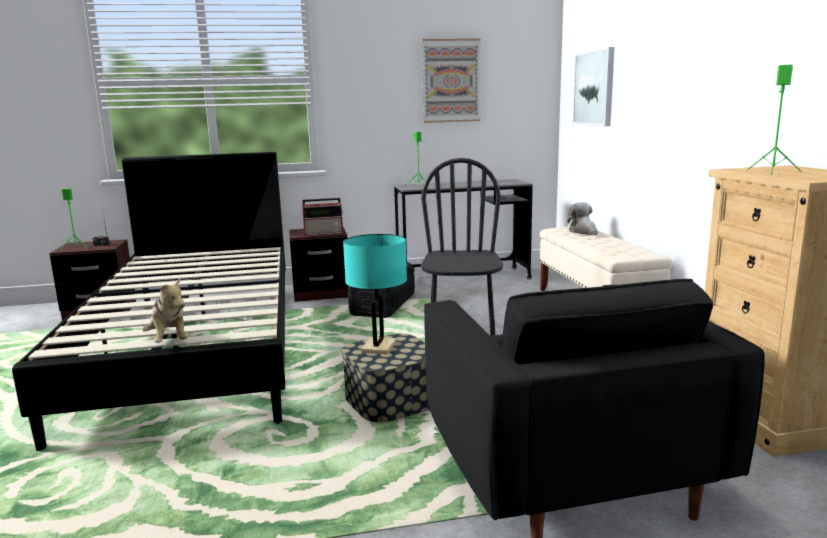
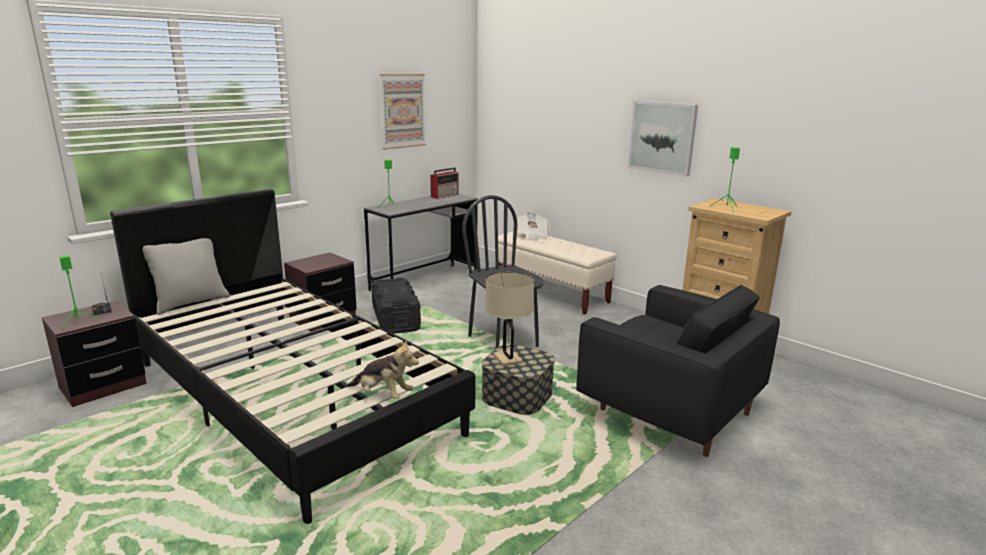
camera: 35 degrees left, 5 degrees up
radio [302,198,343,236] -> radio moved to [430,167,458,199]
turquoise table lamp [343,234,407,354] -> beige table lamp [485,272,534,366]
plush toy [567,202,598,235] -> newspaper [517,212,550,241]
picture [572,47,615,126] -> picture moved to [628,101,698,177]
none -> grey pillow [142,238,230,315]

